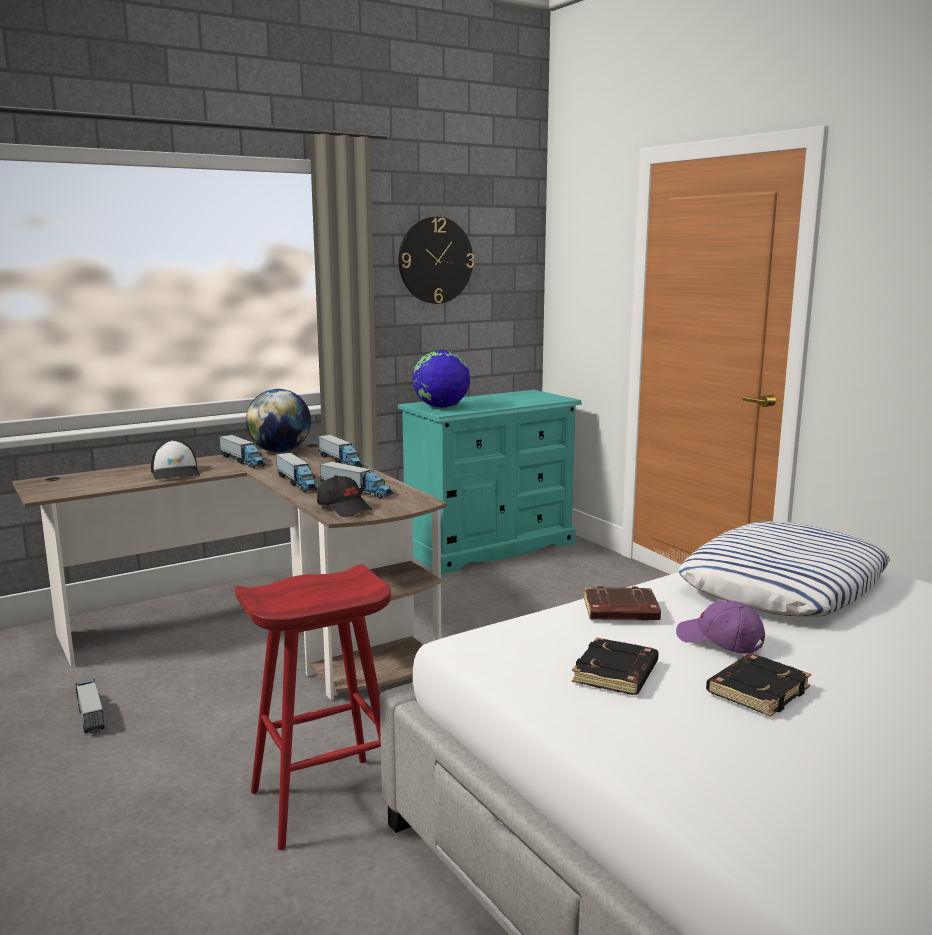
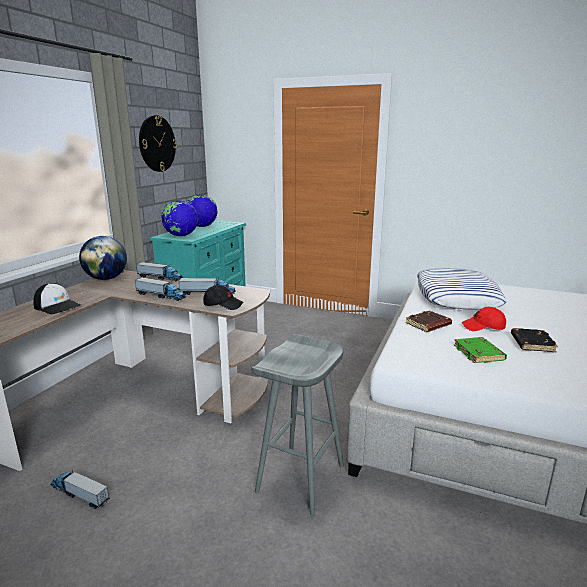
camera: 35 degrees left, 5 degrees up
toy truck [219,435,266,468] -> none
red stool [235,564,391,850] -> grey stool [251,334,344,516]
black book [572,637,659,695] -> green book [454,337,507,363]
purple cap [676,601,765,654] -> red cap [462,307,506,331]
none -> globe [187,194,218,227]

